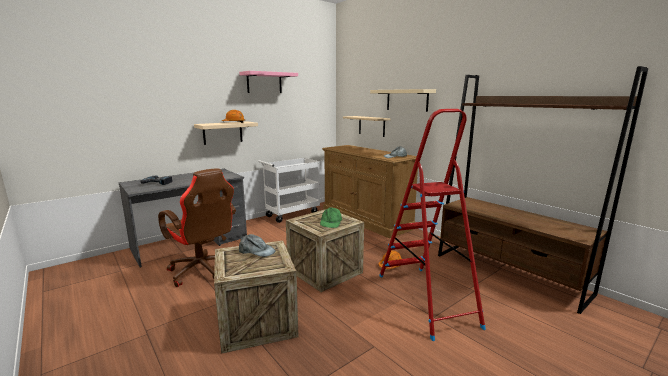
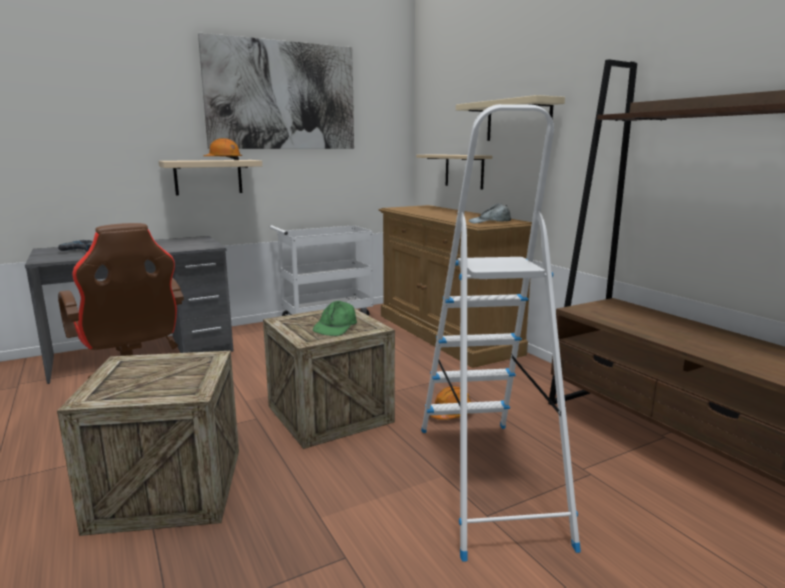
camera: 10 degrees right, 0 degrees up
pink shelf [239,71,298,93] -> picture [198,33,354,149]
grey cap [239,234,276,257] -> none
red step ladder [379,109,486,341] -> white step ladder [421,104,581,562]

